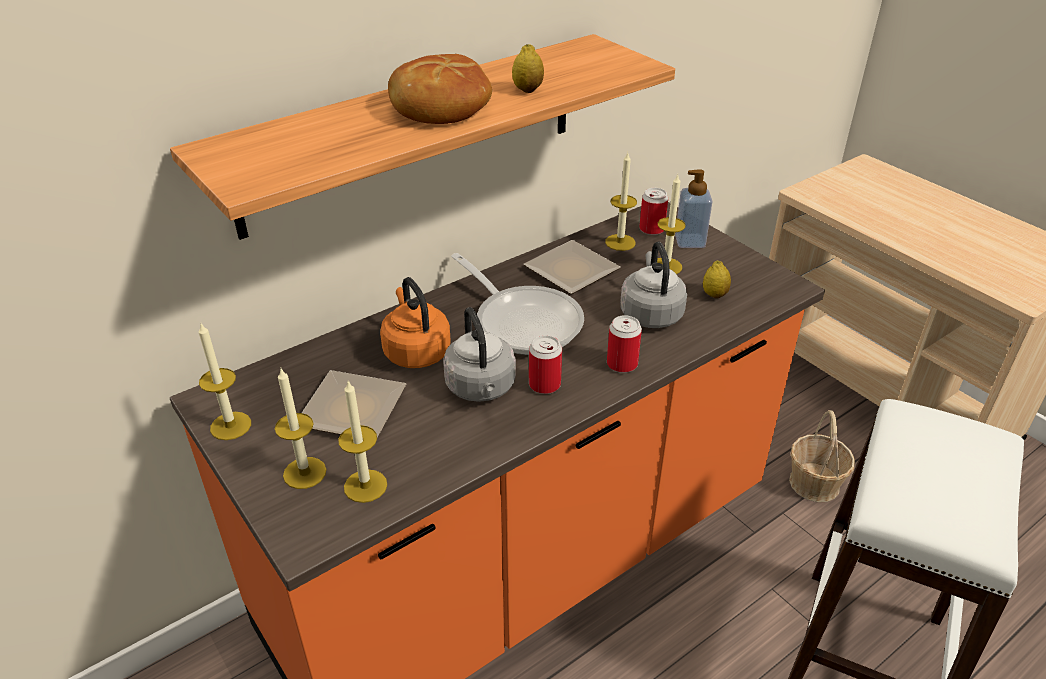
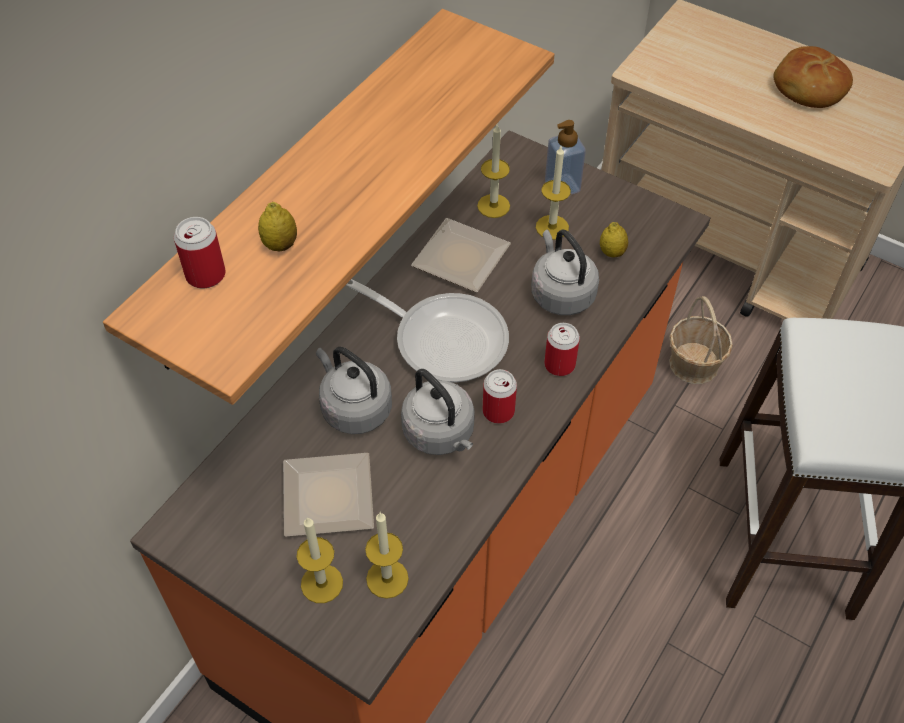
camera: 20 degrees left, 15 degrees up
candle [199,324,251,440] -> none
orange kettle [380,277,451,368] -> grey kettle [316,347,392,434]
bread [388,54,492,124] -> bread moved to [774,46,853,108]
lemon [512,44,544,93] -> lemon moved to [258,202,297,251]
can [639,188,668,235] -> can moved to [174,217,226,288]

